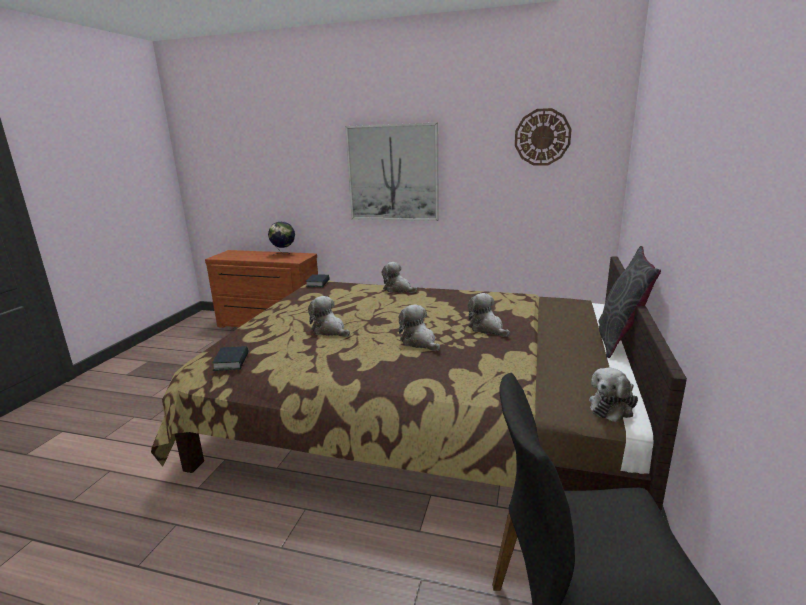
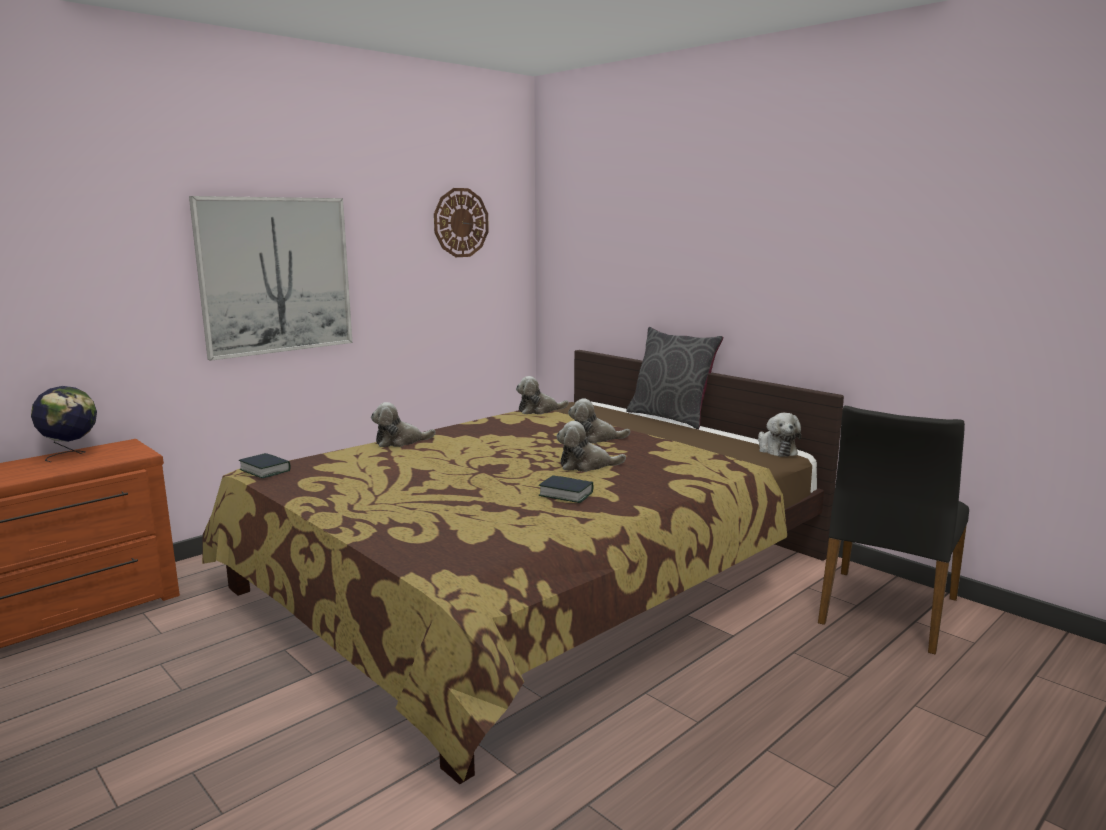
camera: 60 degrees left, 5 degrees down
book [212,346,248,371] -> book moved to [539,475,593,503]
plush toy [308,296,350,337] -> plush toy moved to [516,376,569,414]

